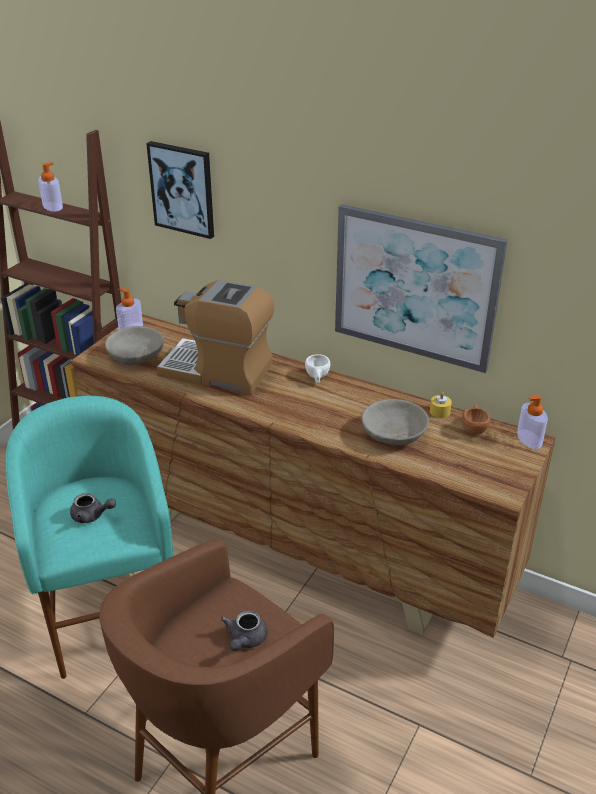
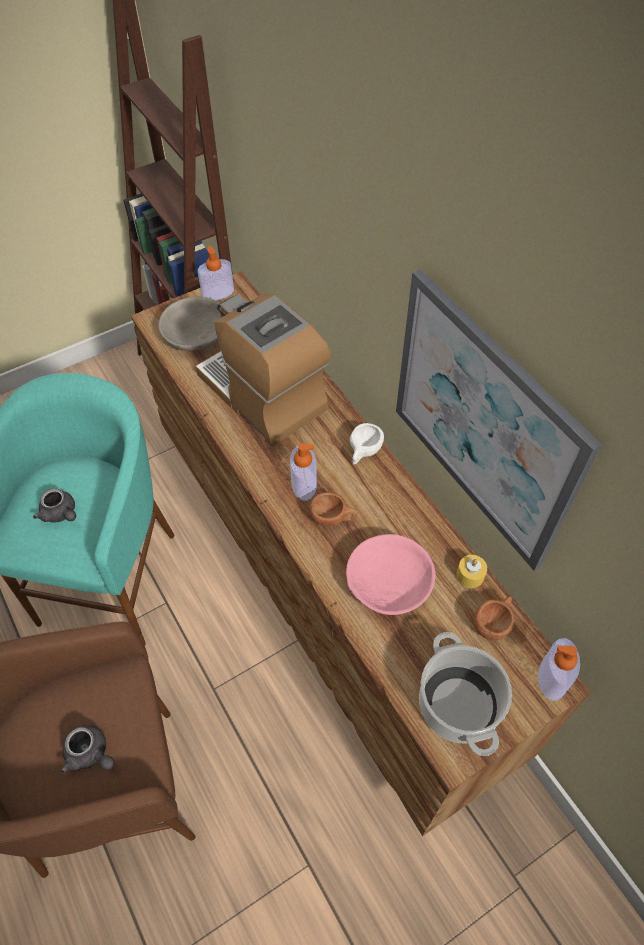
camera: 30 degrees right, 20 degrees up
soap dispenser [38,162,63,212] -> soap dispenser moved to [290,444,317,501]
picture [146,141,214,239] -> none
grey teapot [221,611,268,651] -> grey teapot turned 105 degrees counterclockwise [61,725,115,774]
grey bowl [362,399,429,445] -> pink bowl [346,534,435,615]
none -> brown cup [310,492,358,527]
none -> cooking pot [419,632,512,756]

